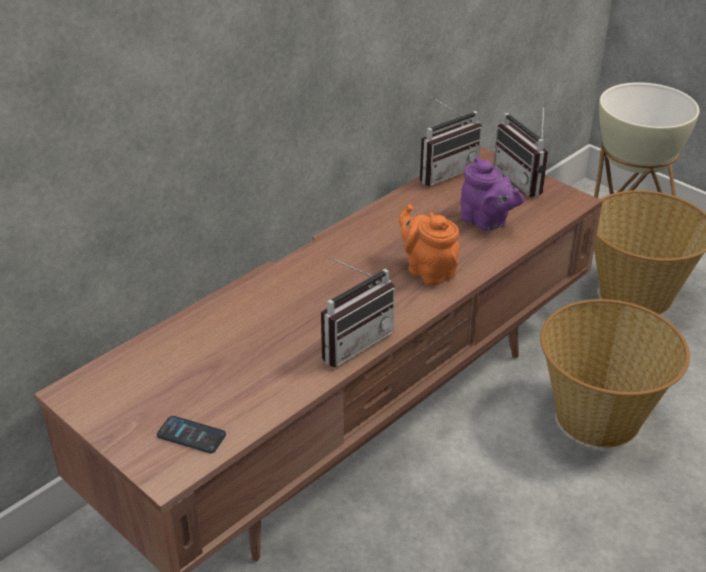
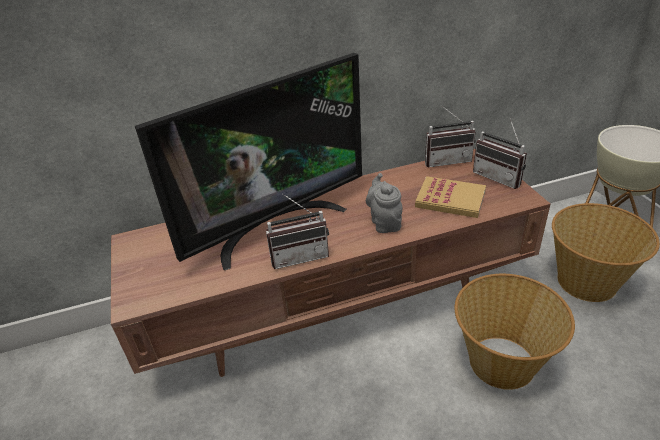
camera: 30 degrees right, 0 degrees up
phone [157,416,226,453] -> none
orange teapot [399,204,459,285] -> grey teapot [366,173,402,233]
purple teapot [460,157,524,231] -> book [415,176,486,218]
radio [494,102,548,197] -> radio turned 45 degrees counterclockwise [473,118,527,189]
none -> television [135,53,362,270]

